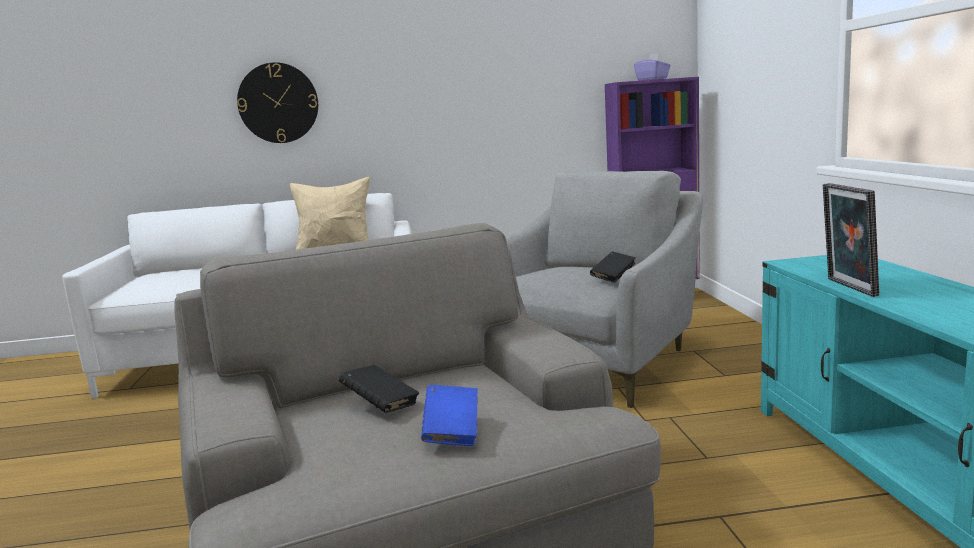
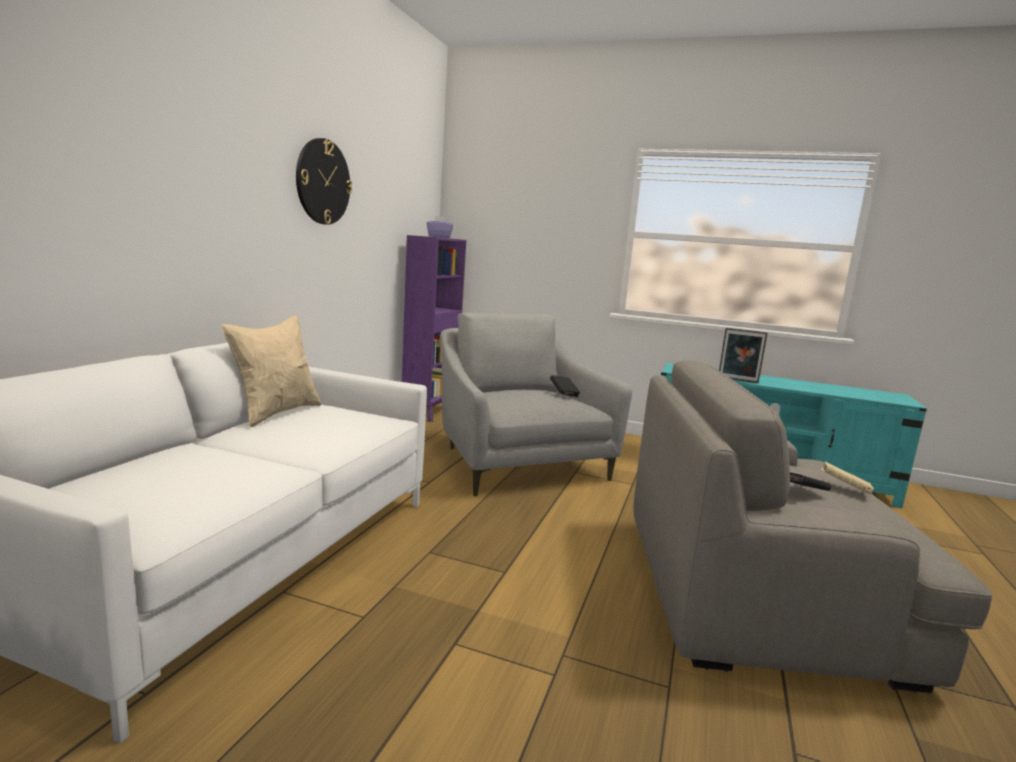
camera: 65 degrees left, 0 degrees up
wall clock [237,62,318,143] -> wall clock moved to [296,138,352,225]
blue book [421,385,478,446] -> beige book [821,462,874,495]

